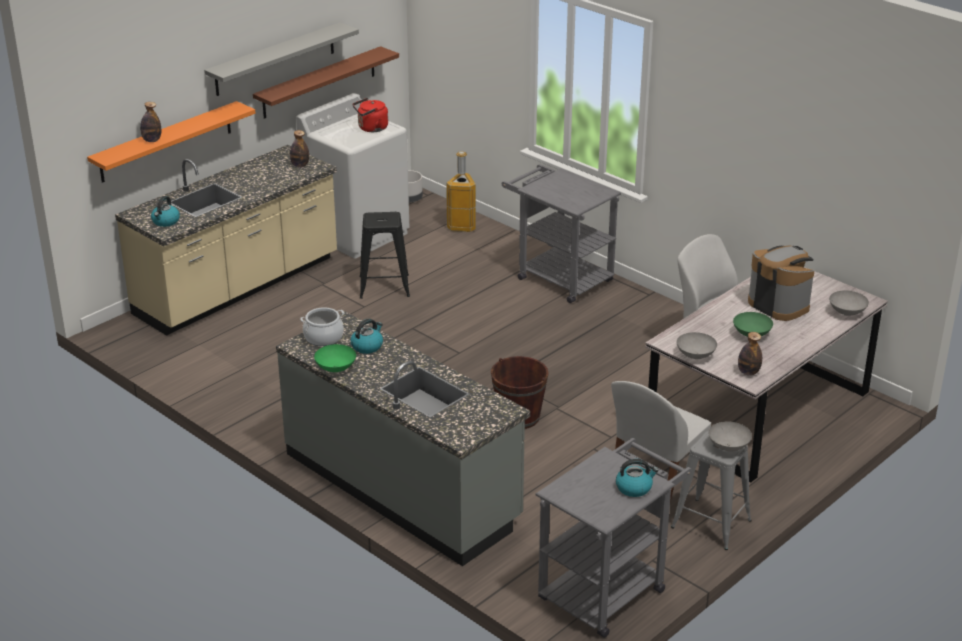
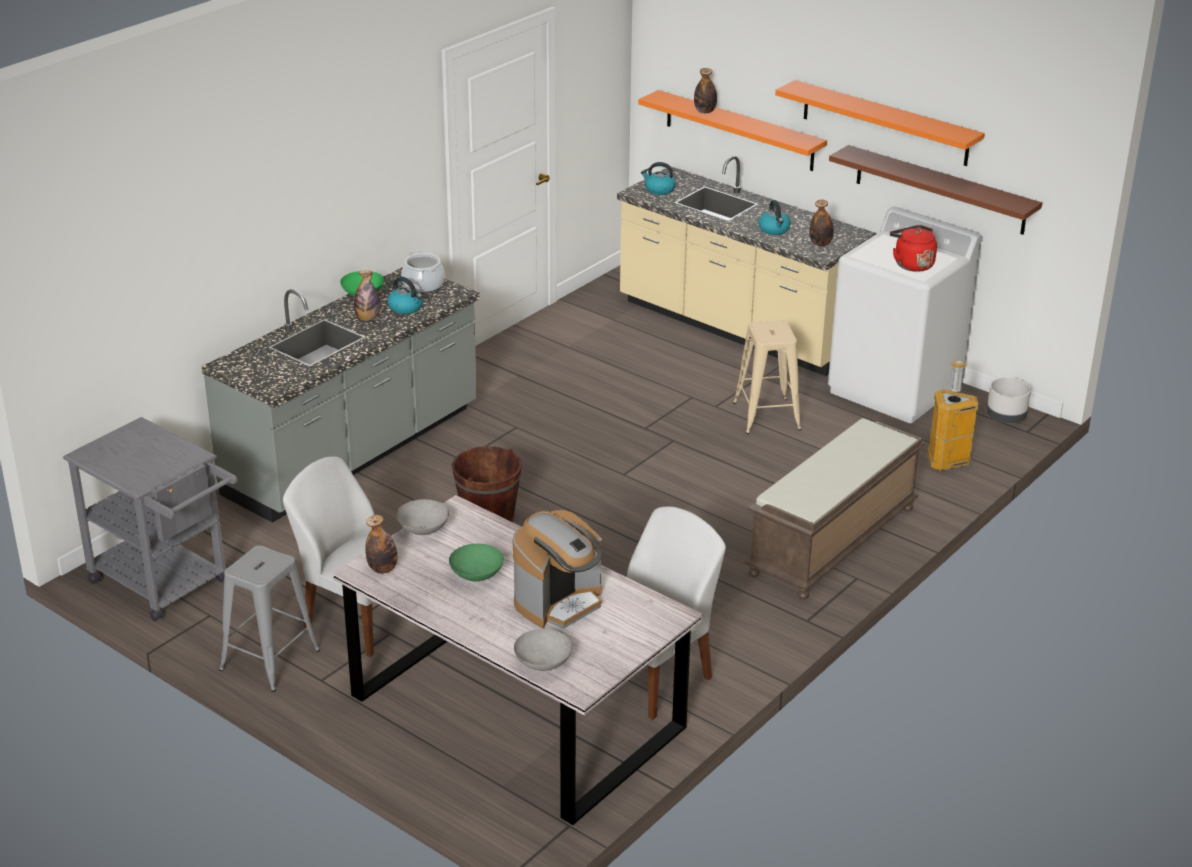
camera: 85 degrees right, 0 degrees up
grey shelf [204,22,359,96] -> orange shelf [775,80,985,166]
black stool [360,212,410,299] -> beige stool [733,320,802,434]
grey cart [502,164,621,303] -> brown bench [745,418,925,600]
kettle [616,459,659,497] -> kettle moved to [758,200,791,235]
grey bowl [708,421,752,451] -> none
none -> bottle [354,270,380,321]

